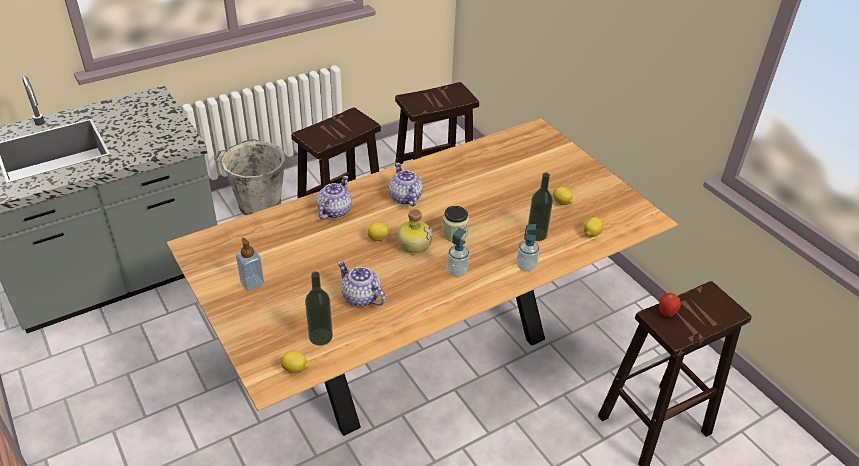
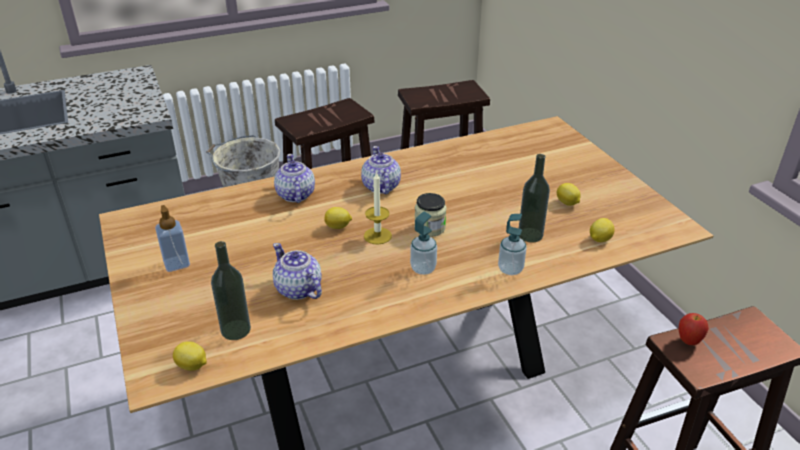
camera: 10 degrees right, 5 degrees down
teapot [317,176,352,220] -> teapot turned 45 degrees counterclockwise [274,154,315,203]
bottle [397,209,432,255] -> candle [364,171,392,245]

